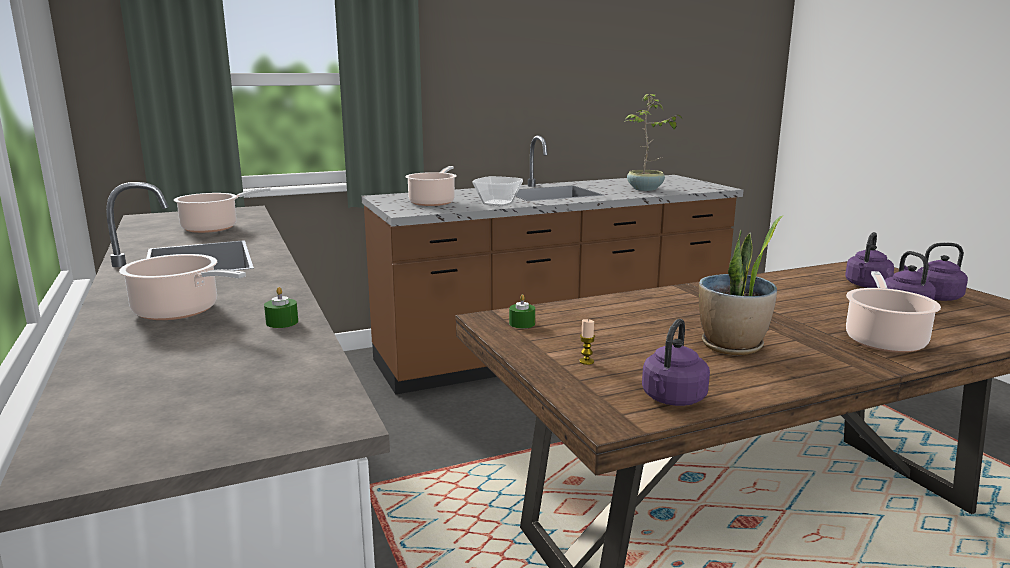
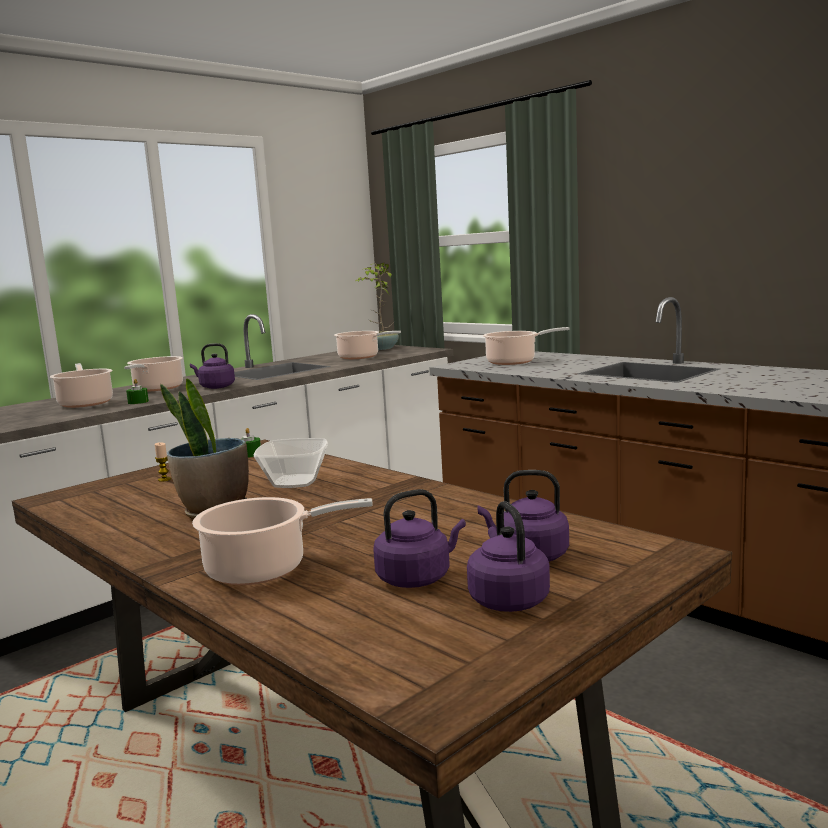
camera: 70 degrees right, 5 degrees down
bowl [472,176,523,206] -> bowl moved to [254,438,328,488]
potted plant [624,94,682,191] -> potted plant moved to [356,263,399,350]
purple kettle [642,319,710,406] -> purple kettle moved to [190,343,235,389]
none -> cooking pot [50,363,113,408]

